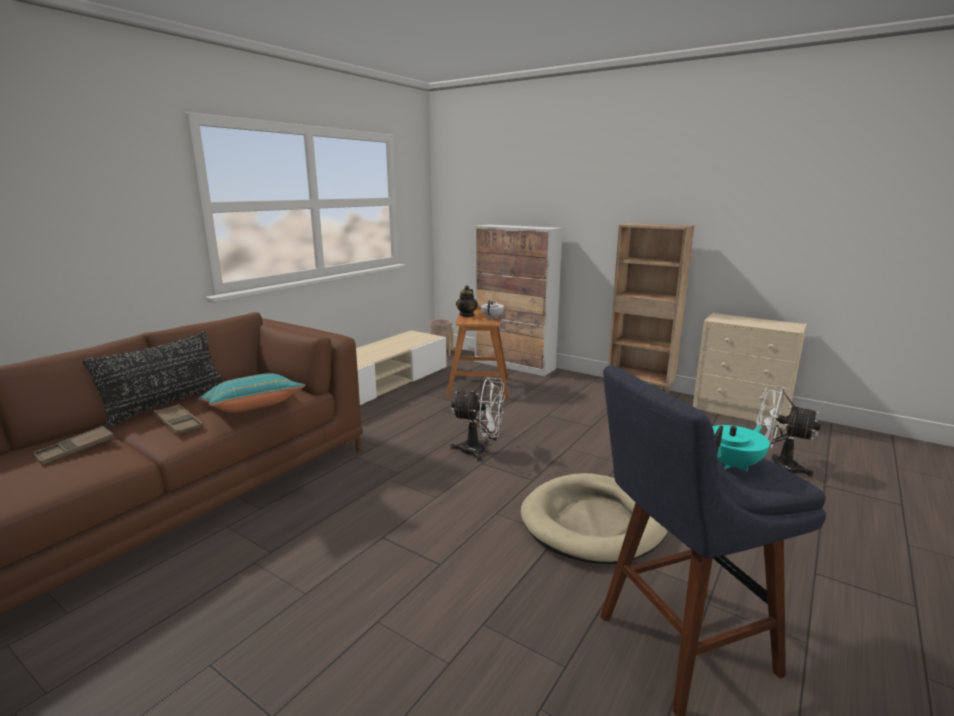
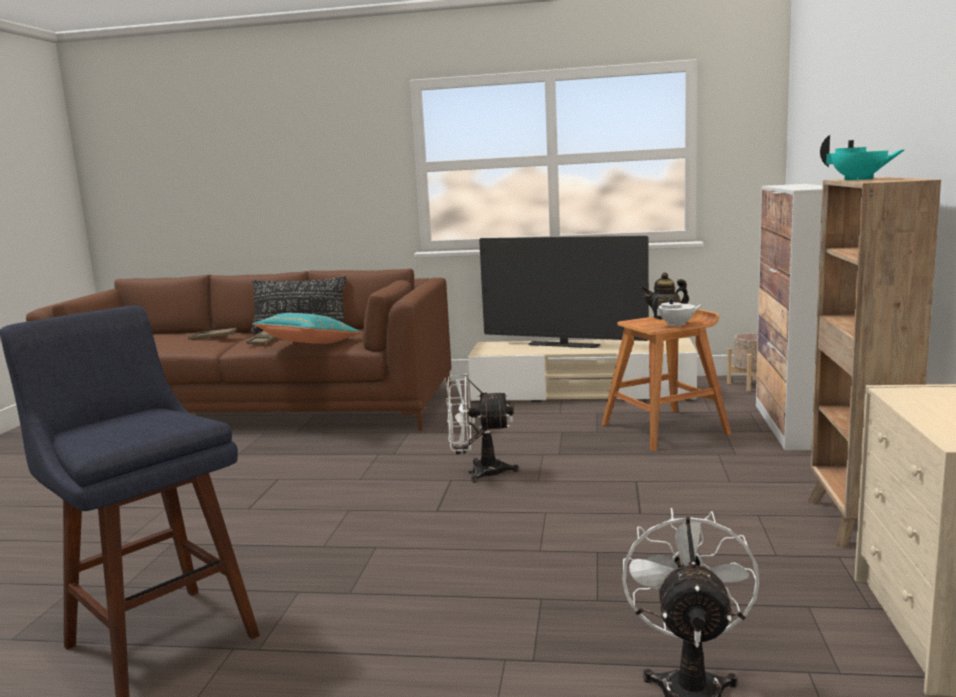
camera: 65 degrees right, 5 degrees down
white fan [450,377,505,461] -> white fan turned 105 degrees clockwise [446,374,519,483]
beige dog bed [521,473,668,564] -> none
turquoise teapot [712,425,770,472] -> turquoise teapot moved to [820,135,904,180]
none -> television [479,236,649,348]

